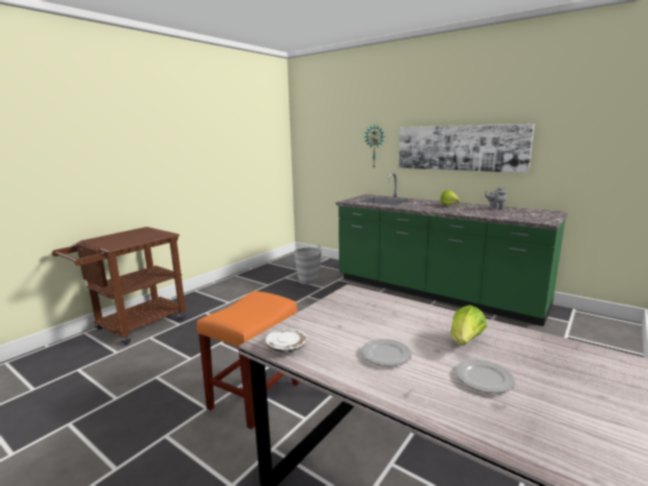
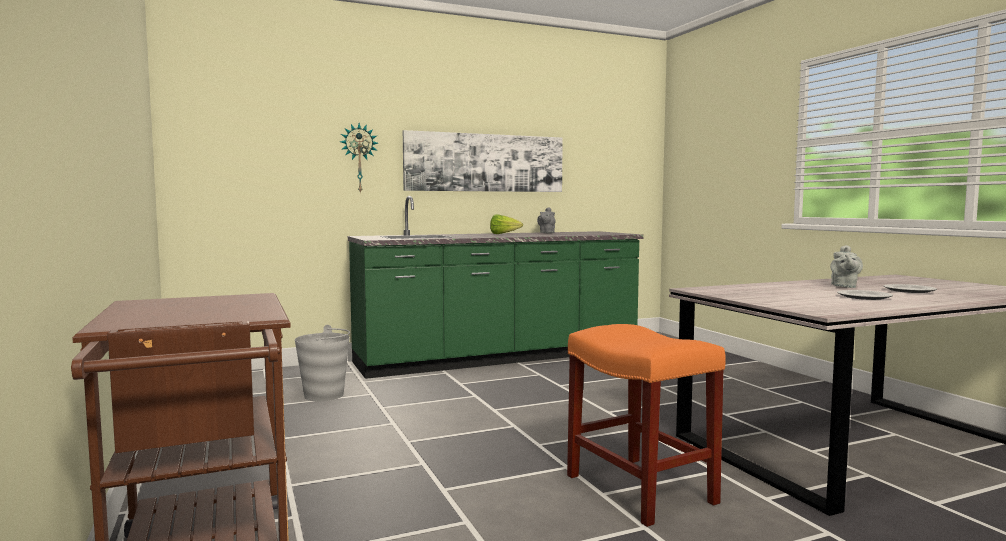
camera: 60 degrees left, 10 degrees down
white plate [266,328,307,353] -> none
lettuce [451,305,487,346] -> grey teapot [830,245,863,288]

